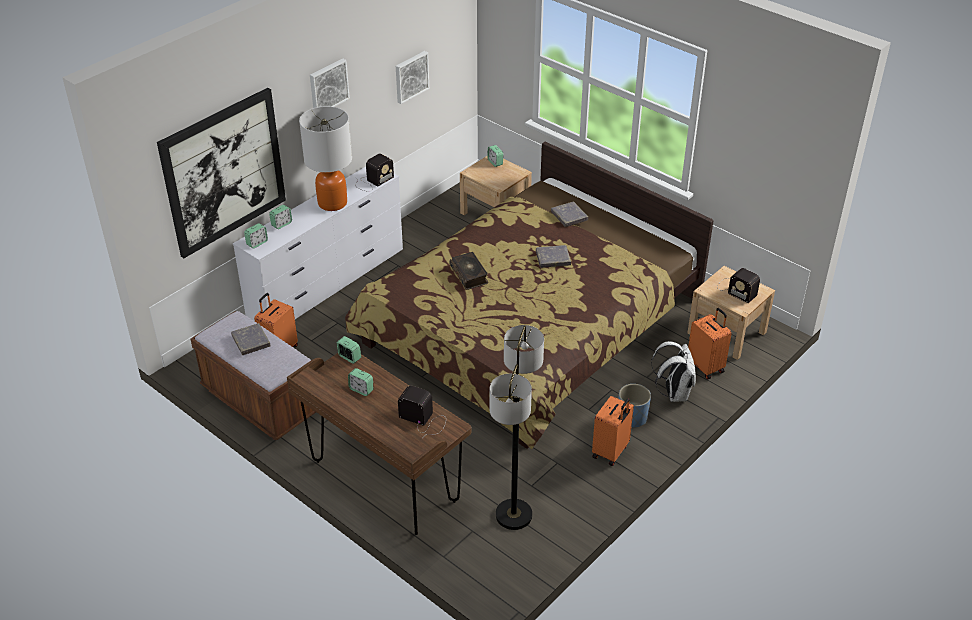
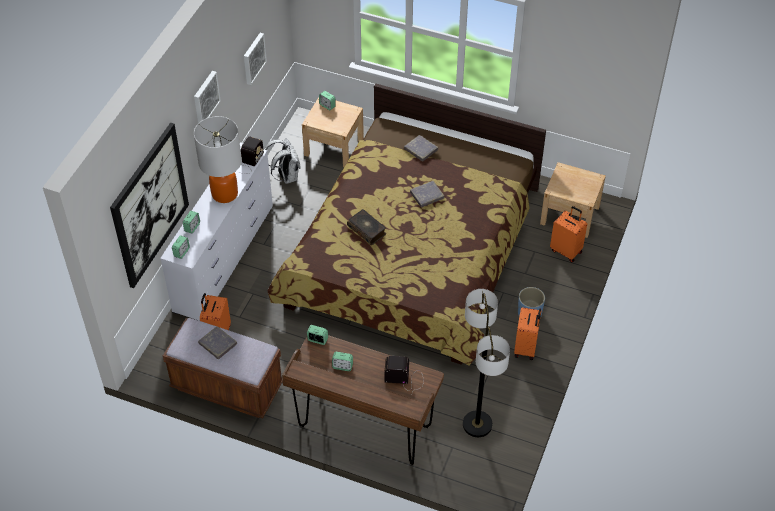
camera: 20 degrees left, 10 degrees up
white backpack [651,341,696,402] -> white backpack moved to [265,138,300,184]
radio [717,268,760,303] -> none

